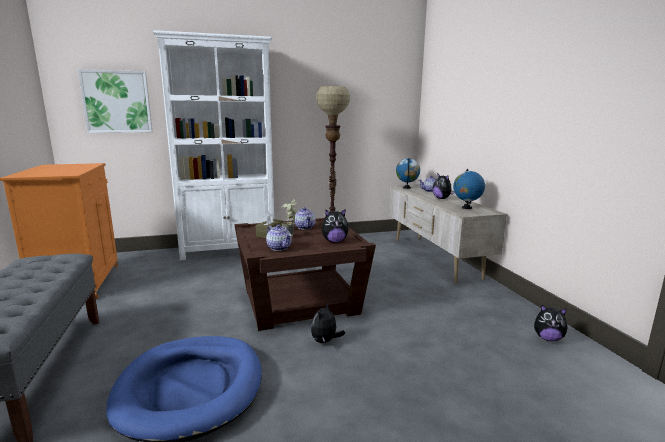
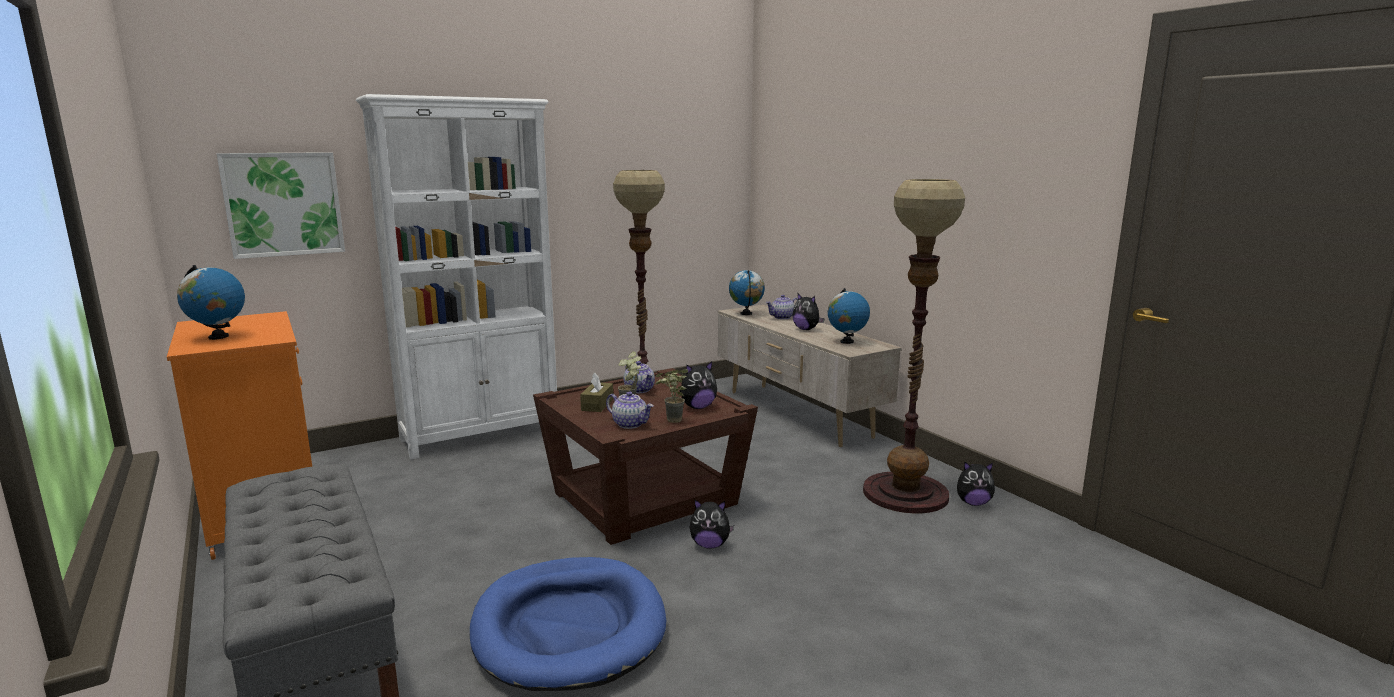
camera: 15 degrees left, 0 degrees up
plush toy [311,303,345,343] -> plush toy turned 90 degrees counterclockwise [690,500,734,549]
none -> globe [177,265,245,340]
none -> potted plant [655,369,688,423]
none -> floor lamp [863,179,965,513]

